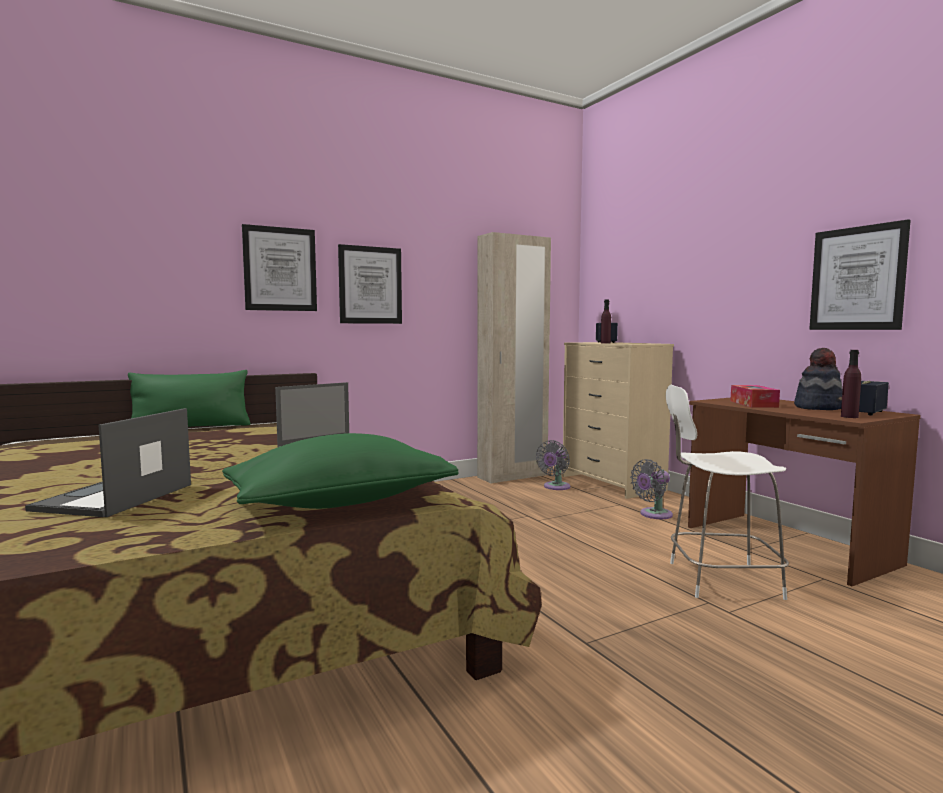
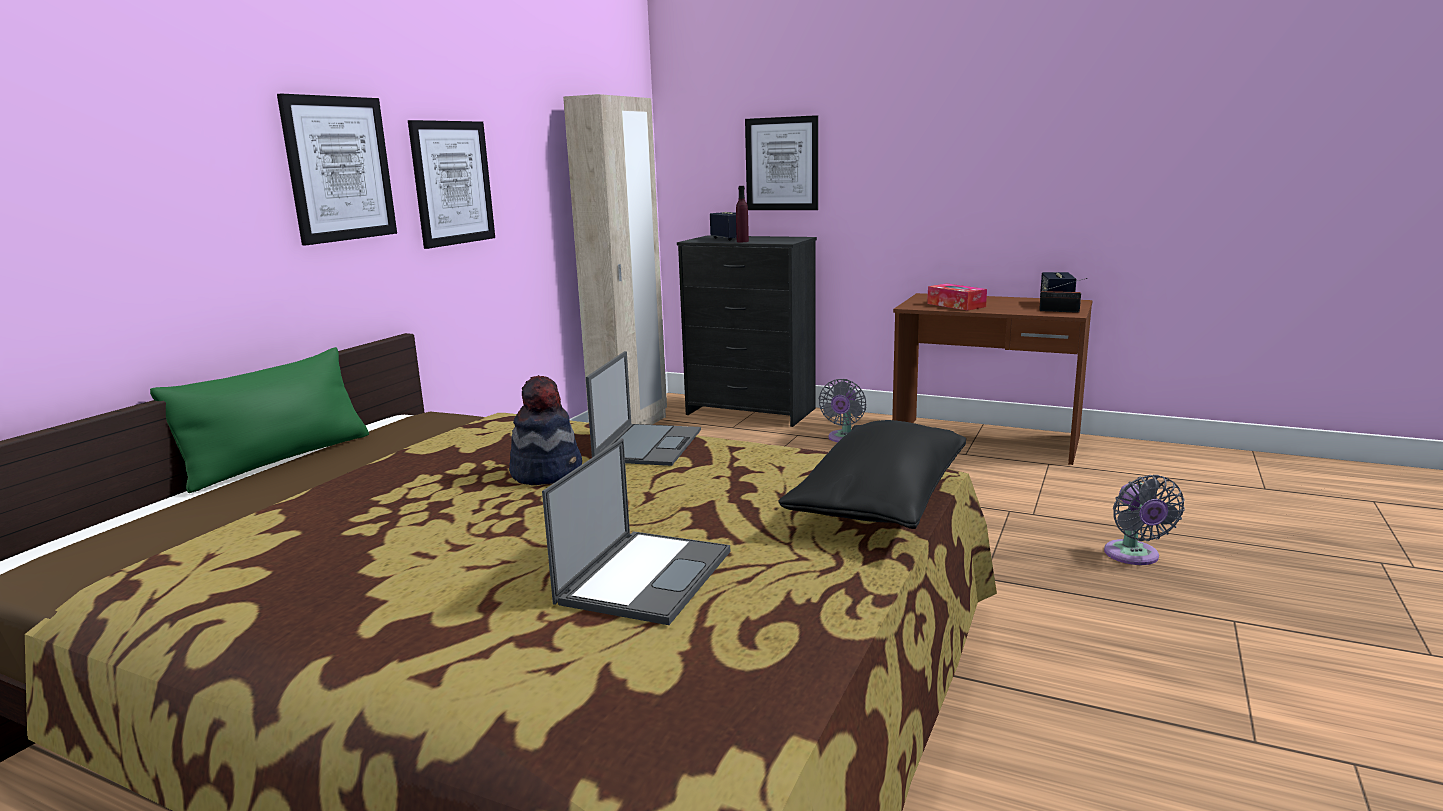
camera: 35 degrees left, 10 degrees up
laptop [25,408,191,517] -> laptop turned 135 degrees counterclockwise [542,438,730,625]
green pillow [222,433,459,509] -> black pillow [778,420,966,529]
grey fan [536,440,571,490] -> grey fan moved to [1104,475,1185,565]
beige dresser [562,342,674,499] -> black dresser [677,236,817,427]
white chair [666,385,789,600] -> none
hat [794,348,842,410] -> hat moved to [509,375,582,485]
picture [810,219,911,330] -> picture moved to [745,115,818,210]
purple bottle [841,350,861,418] -> radio [1039,278,1087,313]

